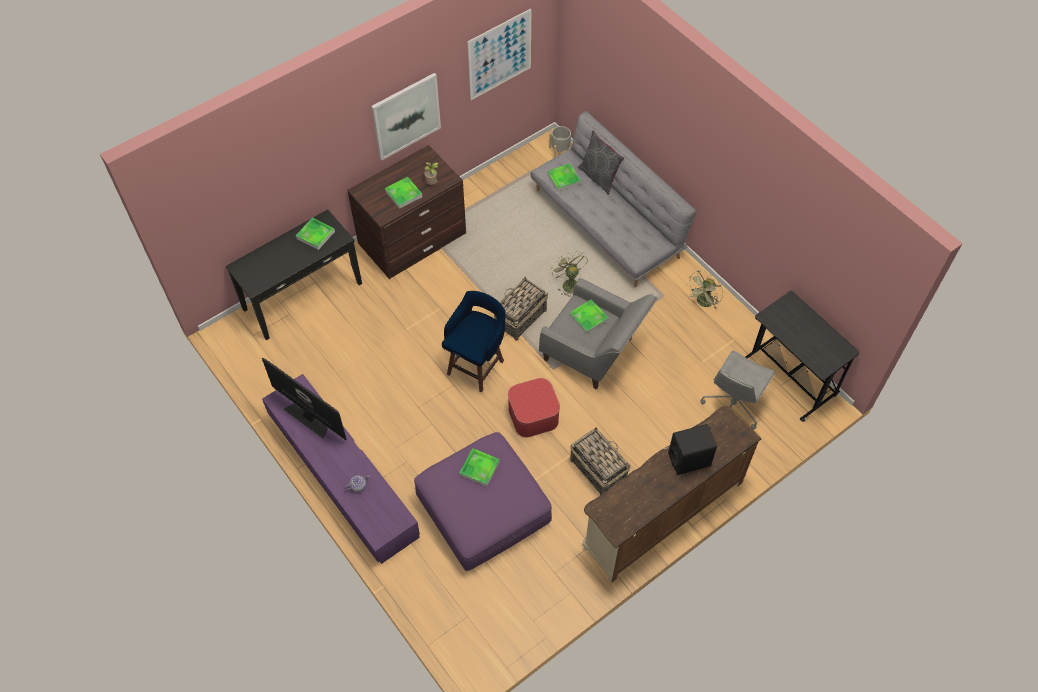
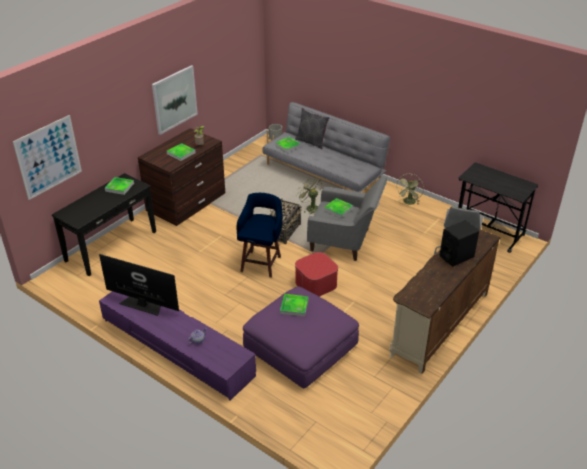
camera: 15 degrees left, 20 degrees down
picture [468,9,532,100] -> picture moved to [13,115,82,200]
basket [570,427,631,496] -> none

